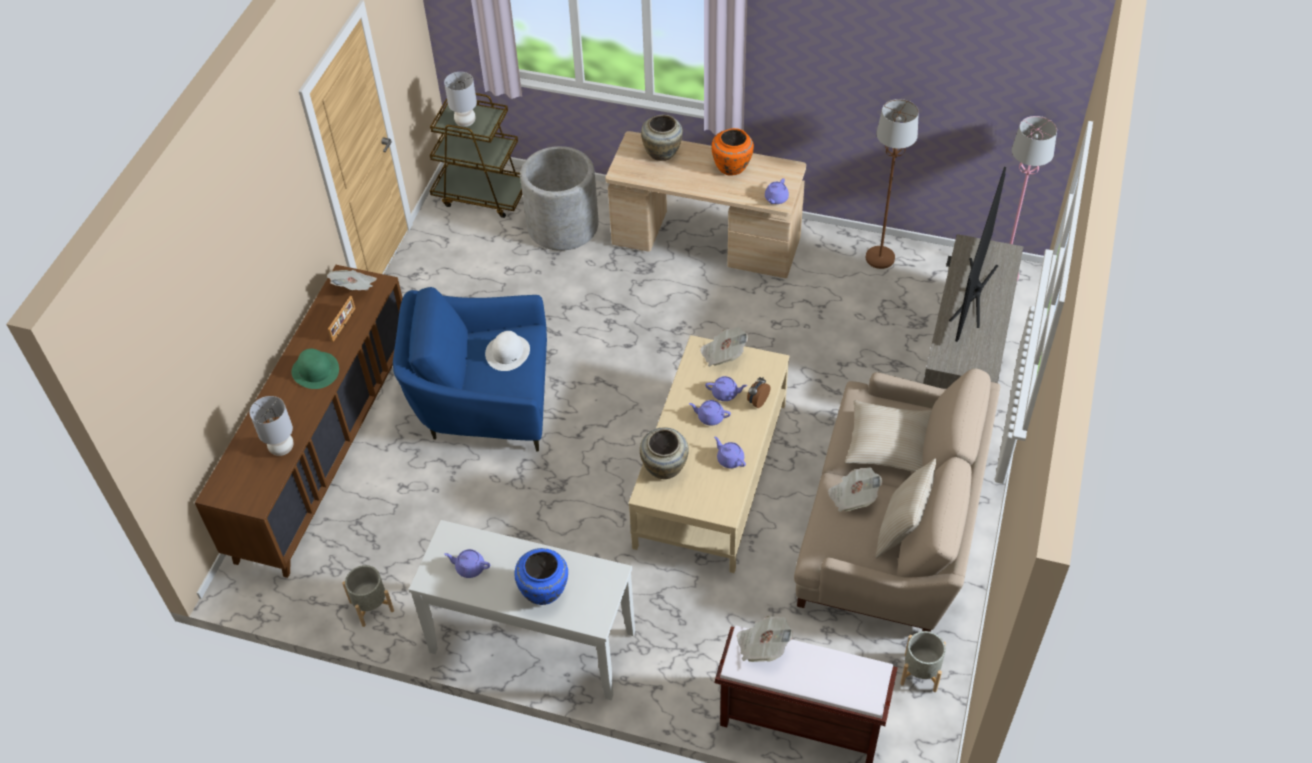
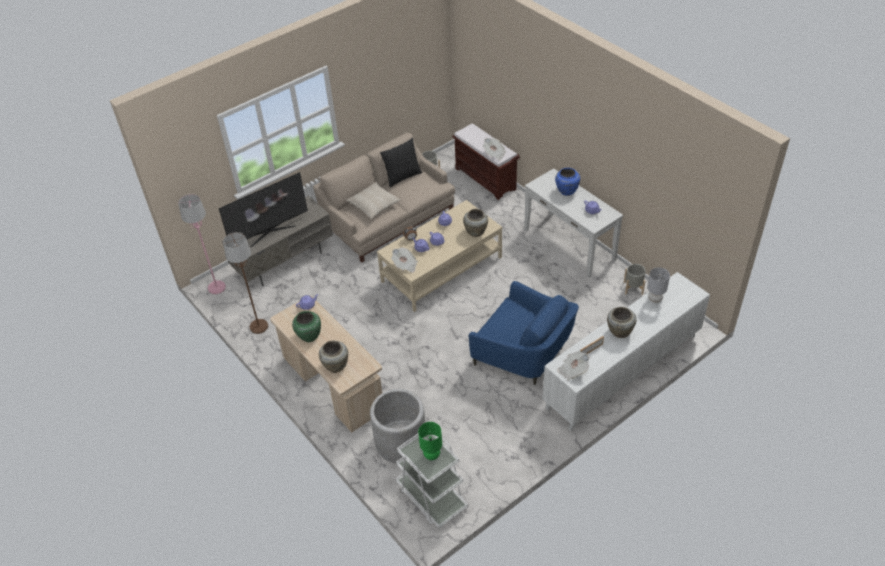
camera: 145 degrees left, 5 degrees down
brown cabinet [195,265,403,578] -> white cabinet [542,272,710,431]
green hat [291,349,339,389] -> beige vase [607,307,636,338]
brown cart [430,93,523,218] -> white cart [396,434,468,528]
grey table lamp [444,72,477,127] -> green table lamp [418,422,442,460]
white hat [485,331,530,371] -> none
orange vase [711,128,754,176] -> green vase [292,311,321,342]
newspaper [828,467,883,512] -> none
beige pillow [875,458,937,558] -> black pillow [380,138,422,187]

